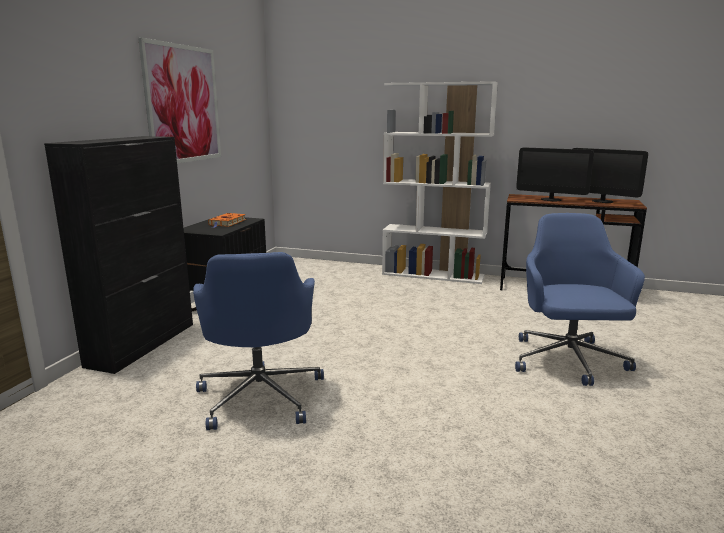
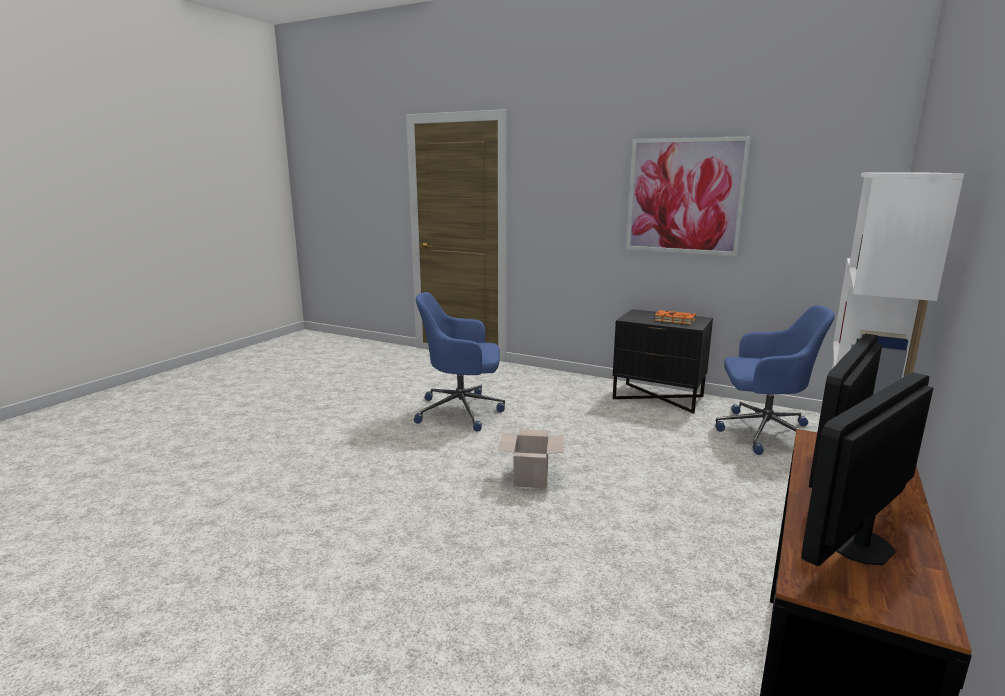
camera: 100 degrees right, 0 degrees up
black cabinet [44,136,193,374] -> none
blue office chair [515,213,645,386] -> blue office chair moved to [715,305,835,455]
none -> cardboard box [498,429,564,488]

